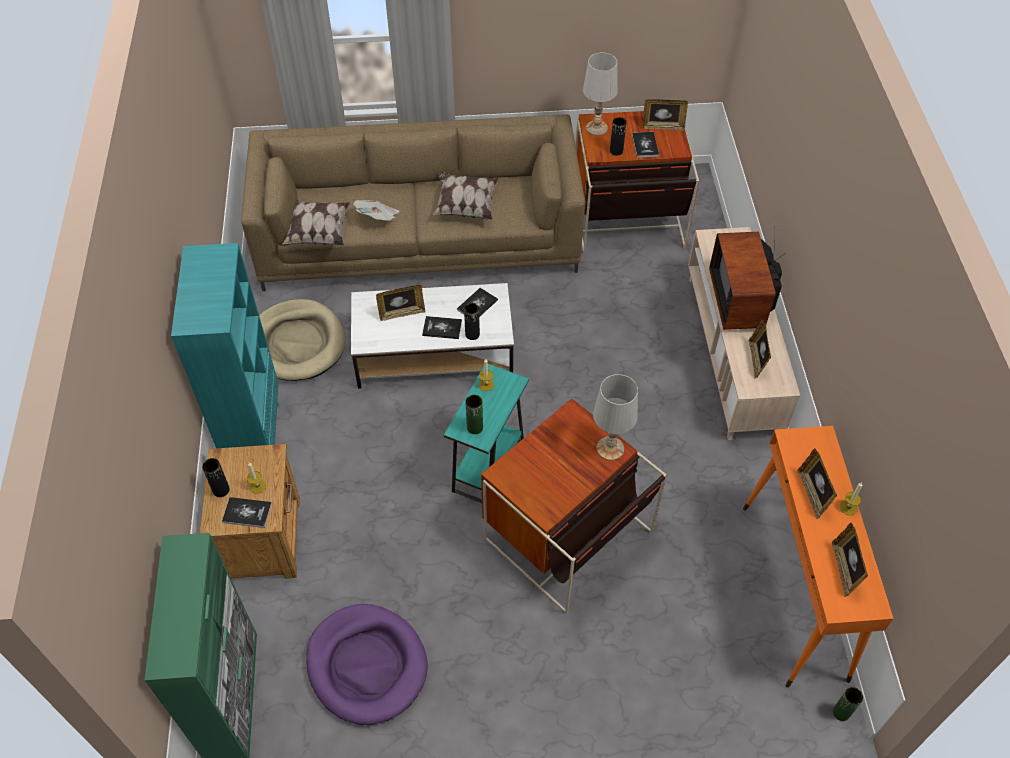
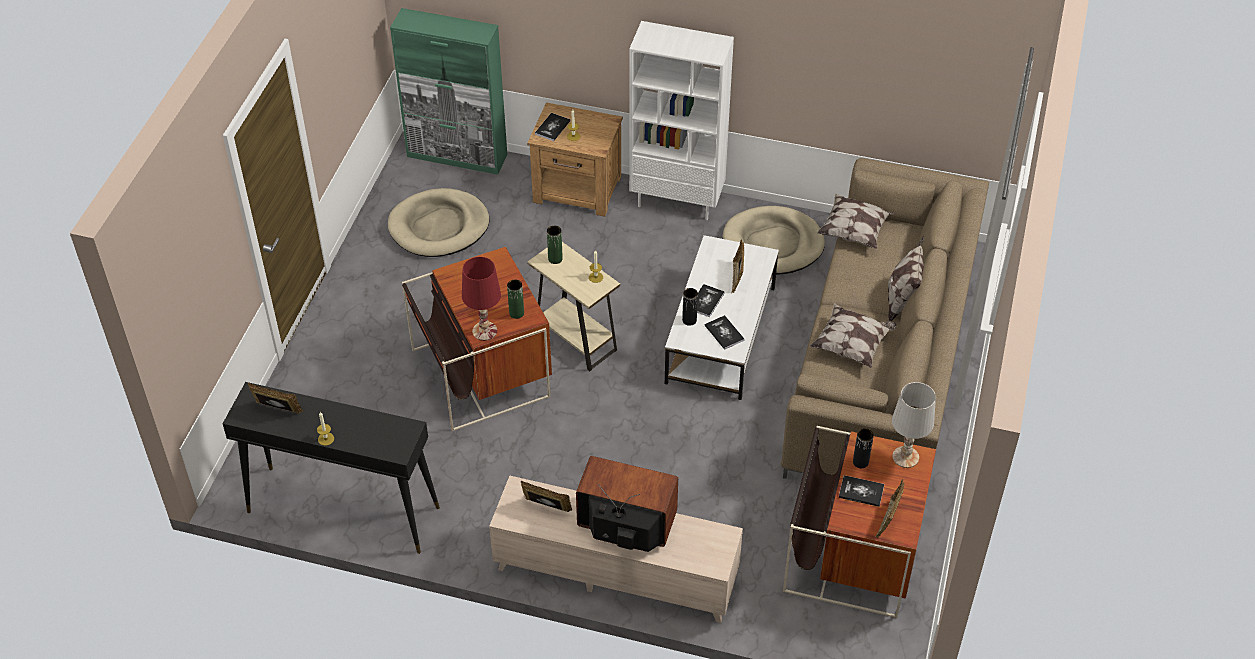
camera: 110 degrees right, 5 degrees down
turquoise bookcase [171,243,279,448] -> white bookcase [629,21,734,220]
black vase [202,458,230,497] -> none
purple dog bed [306,604,428,725] -> beige dog bed [388,188,490,257]
newspaper [353,200,400,221] -> none
turquoise side table [444,364,529,503] -> beige side table [527,242,620,371]
white table lamp [593,374,638,460] -> red table lamp [462,257,501,341]
orange console table [743,426,894,688] -> black console table [223,382,440,554]
picture frame [797,448,837,519] -> none
green vase [833,687,863,721] -> green vase moved to [507,280,524,319]
none -> pillow [888,236,924,321]

